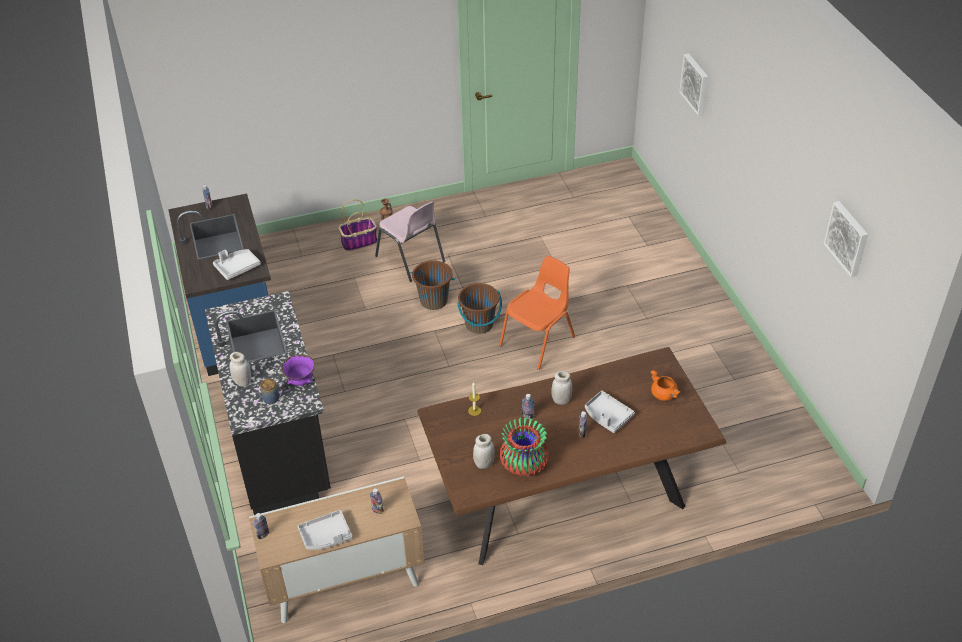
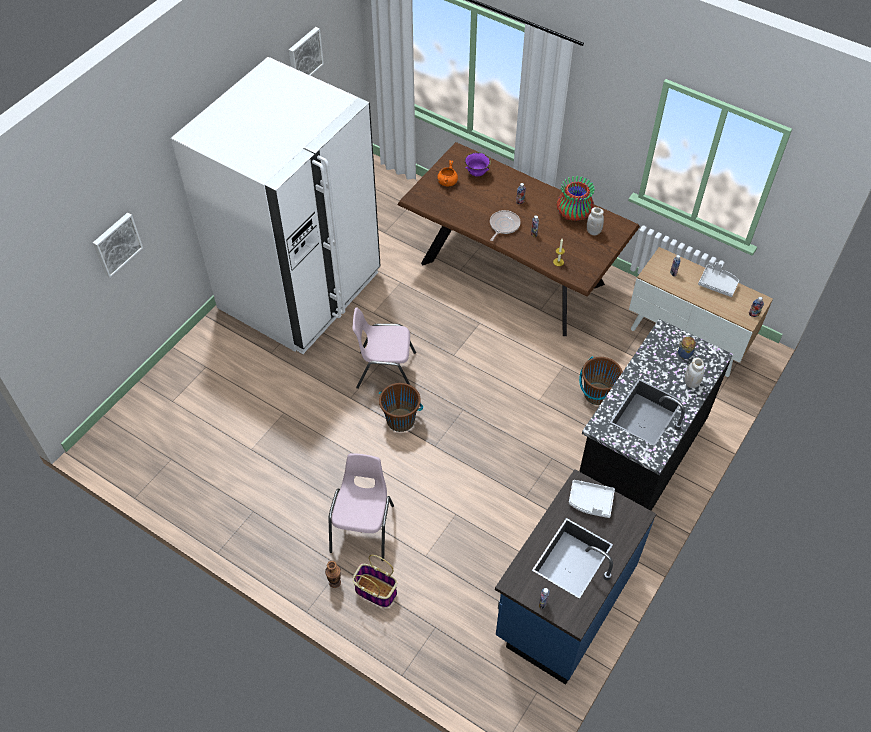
camera: 130 degrees left, 10 degrees up
purple bowl [281,354,315,386] -> purple bowl moved to [465,152,491,177]
brown bucket [410,261,455,310] -> brown bucket moved to [579,356,623,405]
orange chair [499,256,575,370] -> pink chair [352,307,416,389]
white jar [552,371,572,405] -> frying pan [490,210,520,241]
grey tray [585,391,635,433] -> none
none -> white fridge [171,57,381,354]

